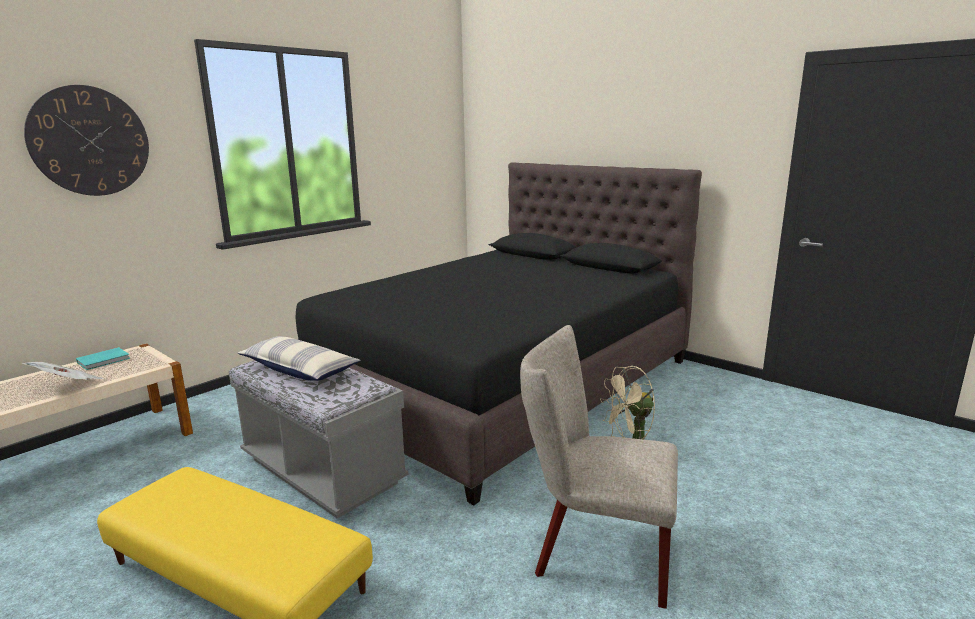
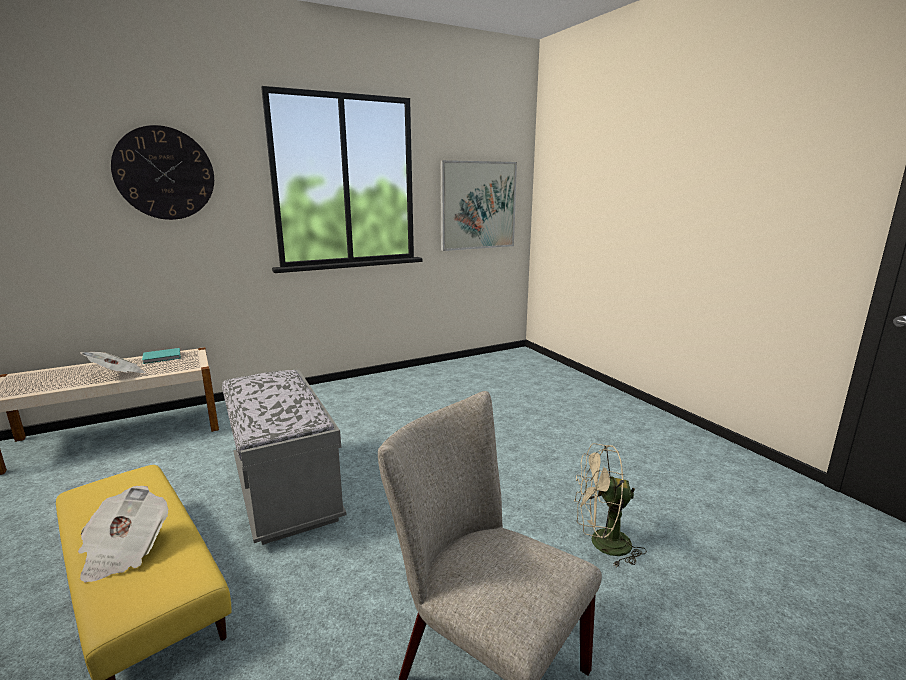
camera: 20 degrees right, 0 degrees up
pillow [238,336,361,381] -> none
black bed [296,162,702,505] -> none
none -> newspaper [78,486,168,582]
none -> picture [440,160,517,251]

